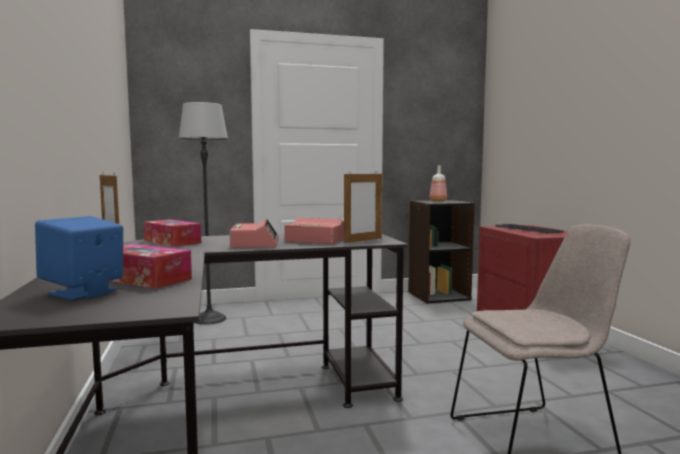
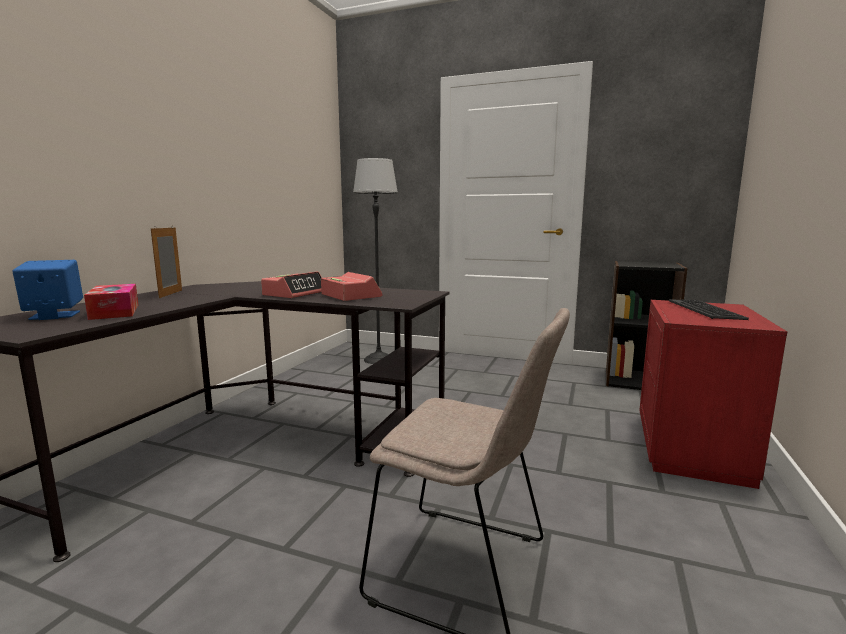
camera: 35 degrees right, 5 degrees up
tissue box [143,219,201,247] -> none
picture frame [344,174,382,243] -> none
bottle [430,166,447,202] -> none

